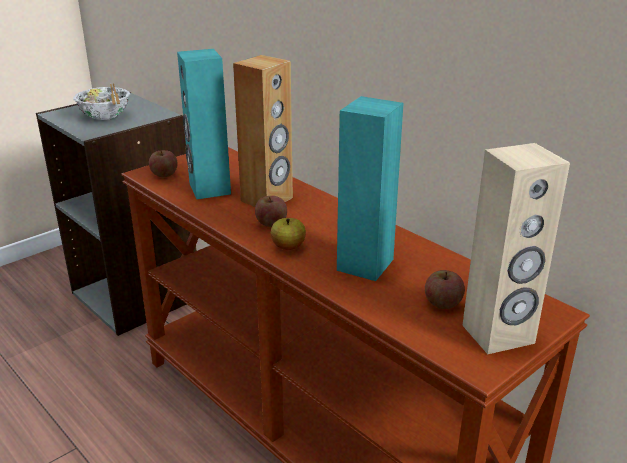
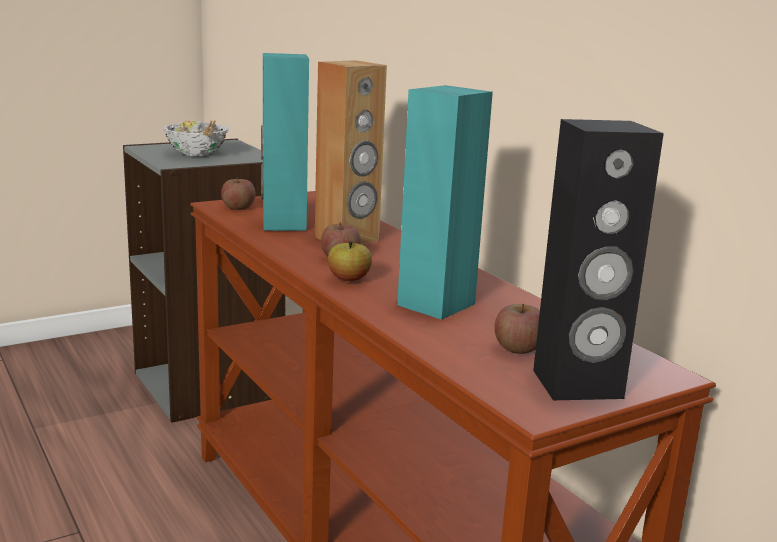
camera: 10 degrees right, 10 degrees down
beige speaker [462,143,570,354] -> black speaker [533,119,664,400]

